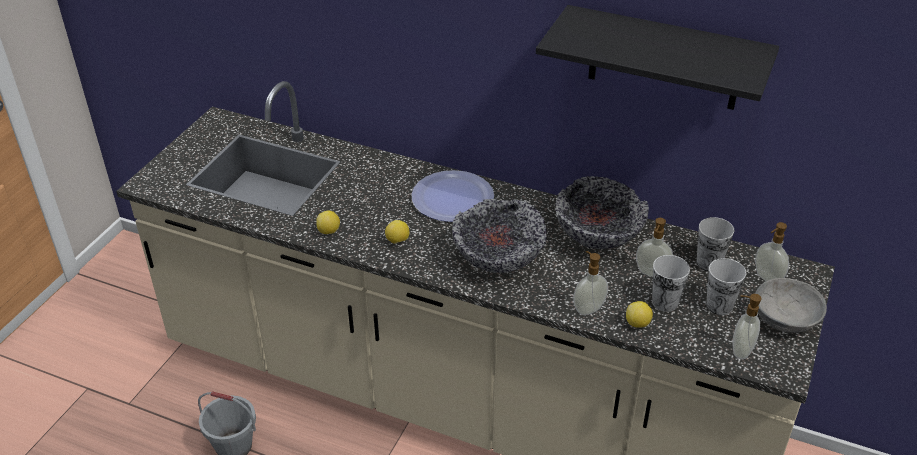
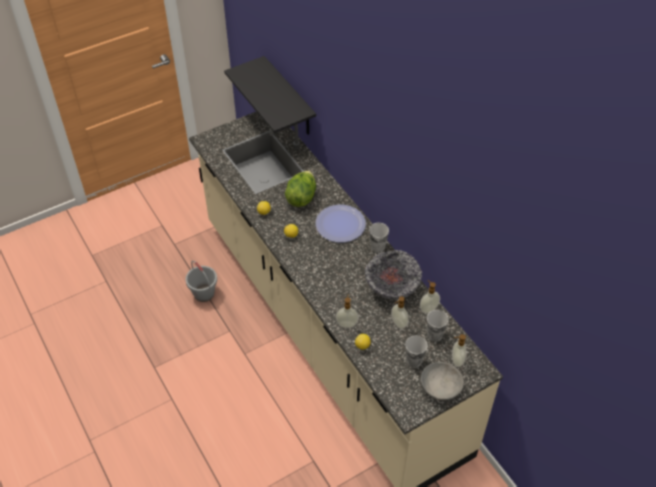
camera: 35 degrees right, 10 degrees up
bowl [452,199,547,273] -> none
black shelf [536,5,779,110] -> black shelf moved to [224,56,316,135]
cup [652,255,690,312] -> cup moved to [369,223,389,253]
soap dispenser [732,294,762,359] -> soap dispenser moved to [420,280,440,314]
none -> lettuce [285,170,316,207]

